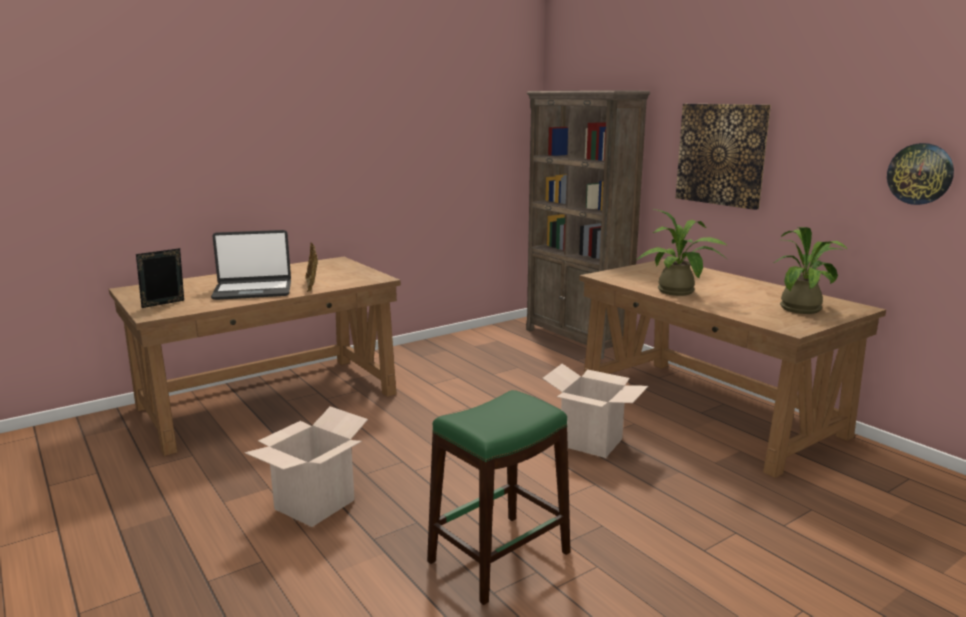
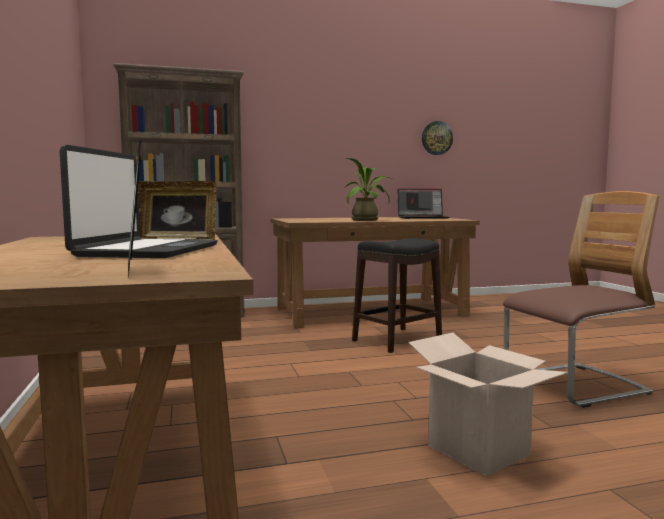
camera: 70 degrees left, 10 degrees down
green stool [427,390,570,605] -> chair [503,191,659,408]
cardboard box [542,364,648,458] -> black stool [352,238,442,353]
picture [676,104,771,210] -> none
potted plant [774,227,847,314] -> laptop [397,189,450,219]

